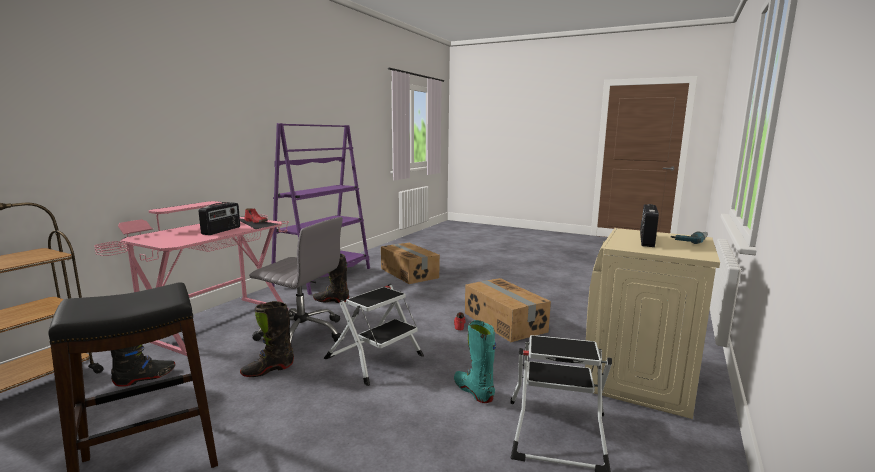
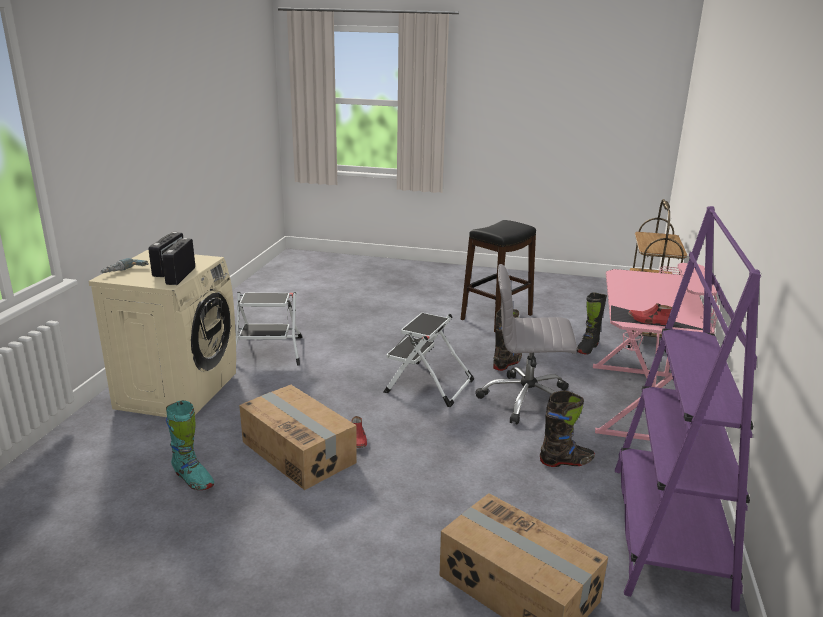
camera: 165 degrees right, 10 degrees up
radio [199,202,240,235] -> radio moved to [162,238,195,285]
turquoise boot [454,320,496,403] -> turquoise boot moved to [166,400,214,490]

